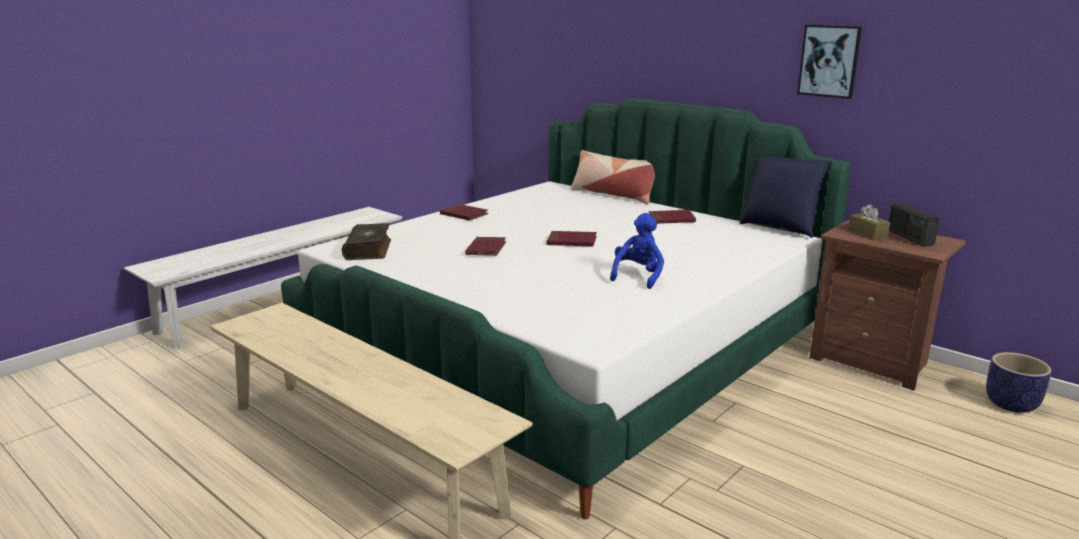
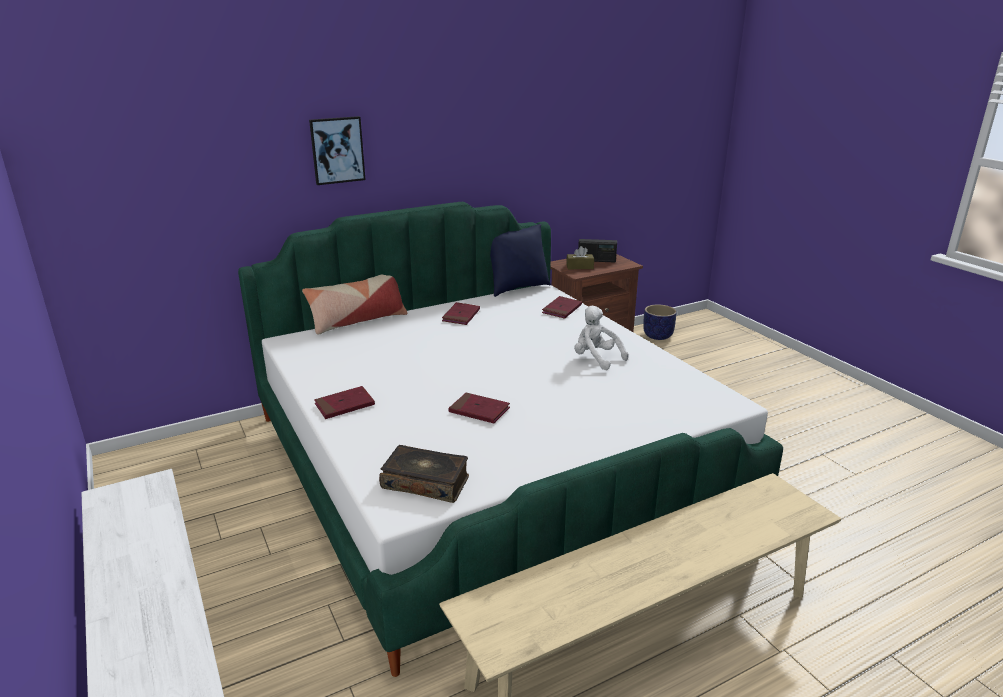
camera: 70 degrees left, 5 degrees up
red book [546,231,597,247] -> red book moved to [542,296,582,319]
blue plush toy [610,213,664,289] -> white plush toy [574,306,629,370]
picture [797,25,862,99] -> picture moved to [309,116,366,185]

